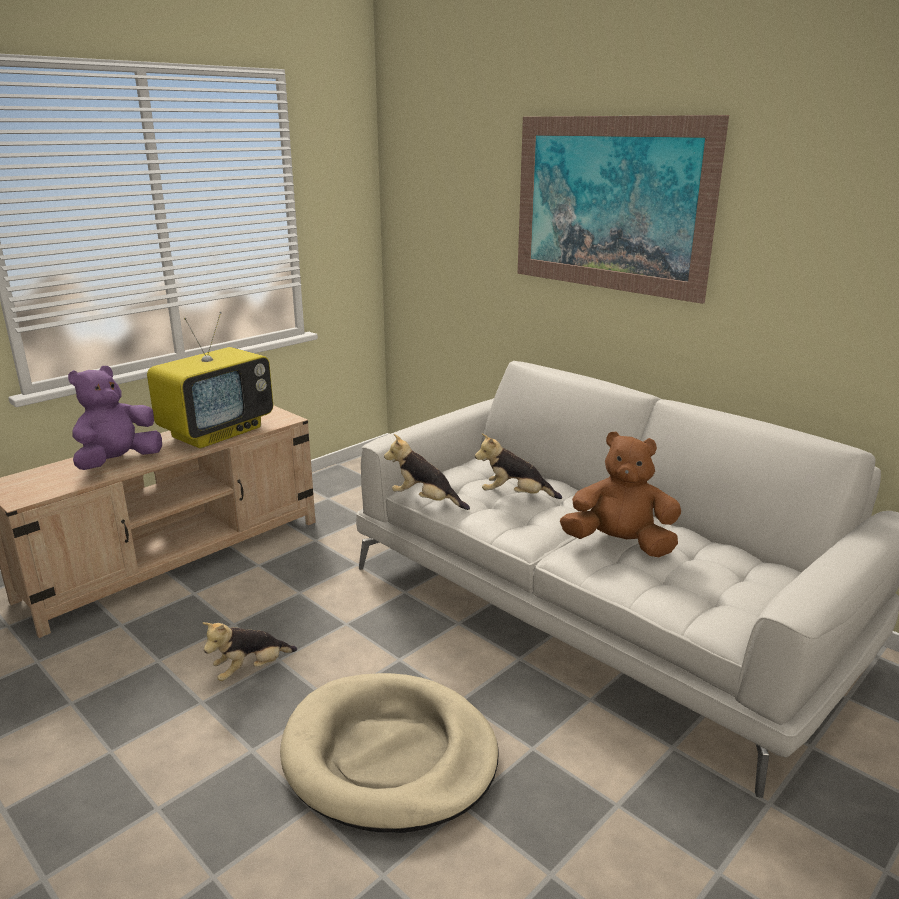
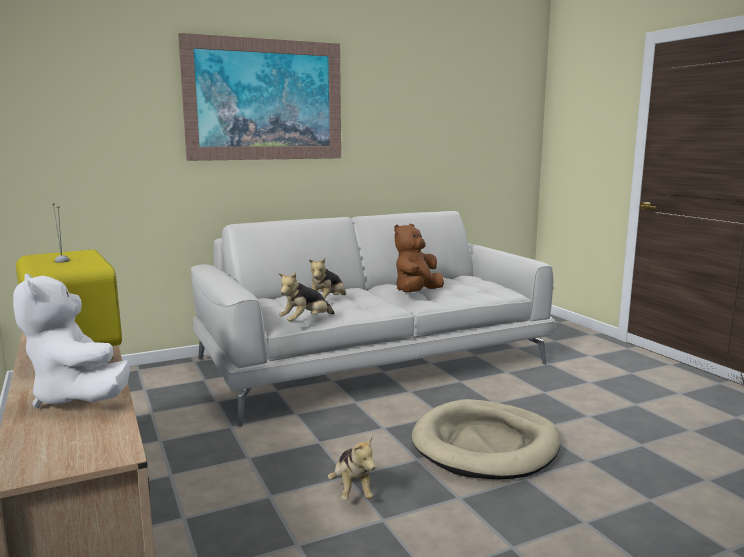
camera: 70 degrees left, 10 degrees down
purple plush toy [68,366,162,470] -> white plush toy [13,273,130,409]

